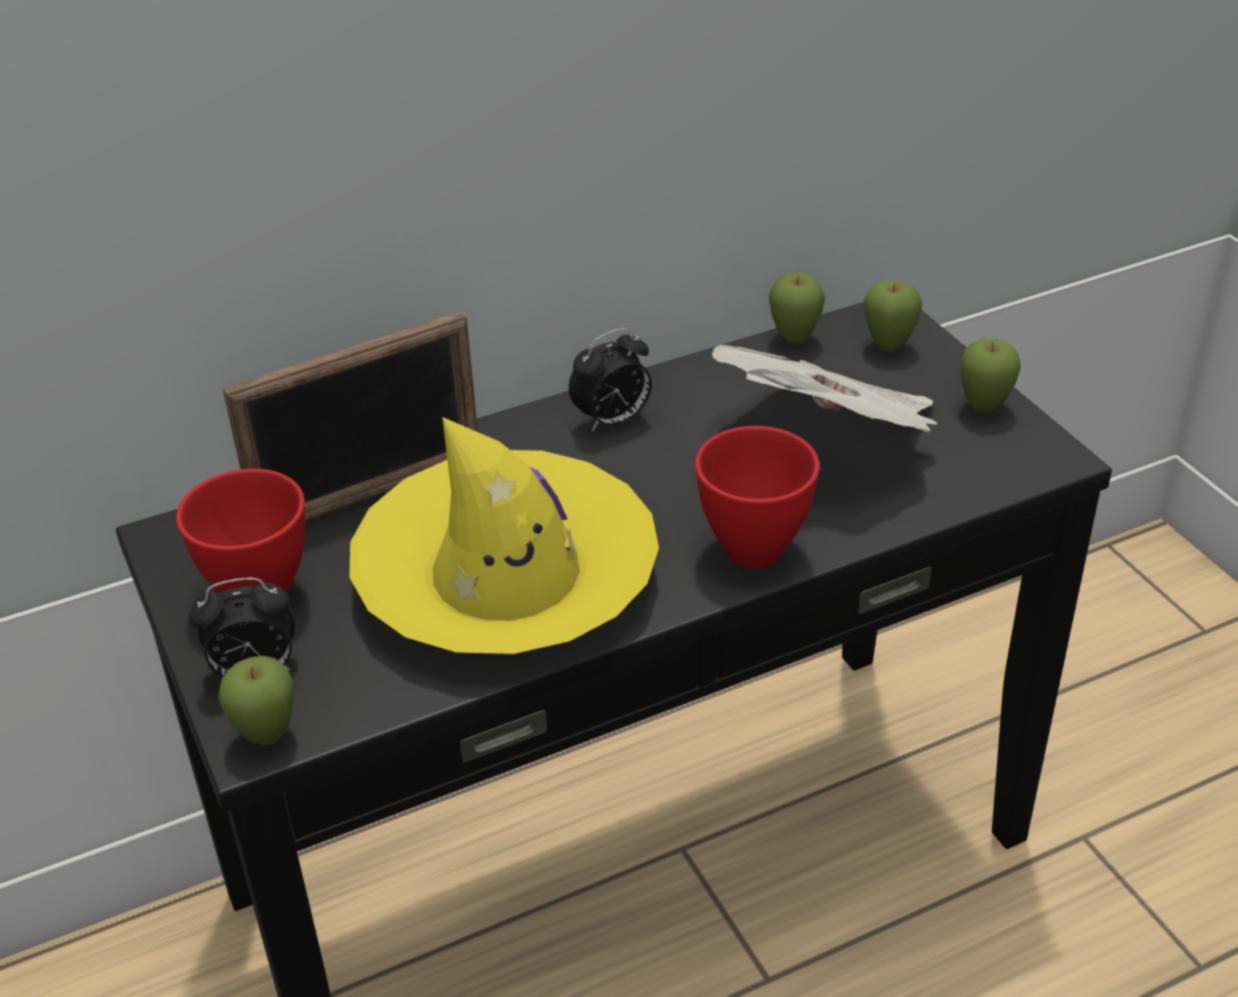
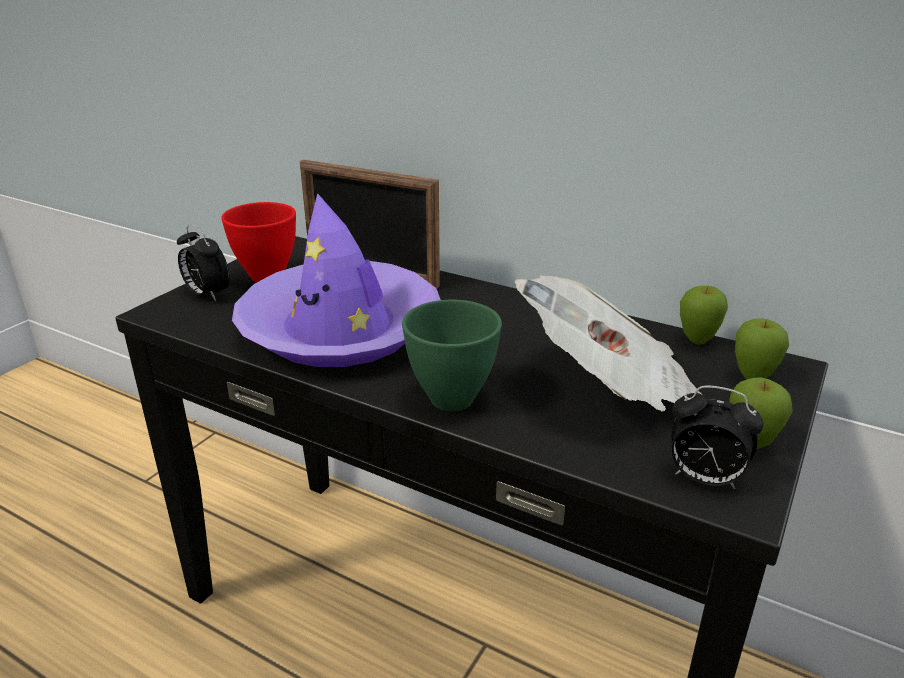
camera: 55 degrees right, 10 degrees down
apple [218,656,294,745] -> none
yellow hat [349,417,659,655] -> purple hat [232,193,441,367]
alarm clock [569,328,652,432] -> alarm clock moved to [671,385,764,489]
red bowl [695,426,820,568] -> green bowl [402,300,502,411]

